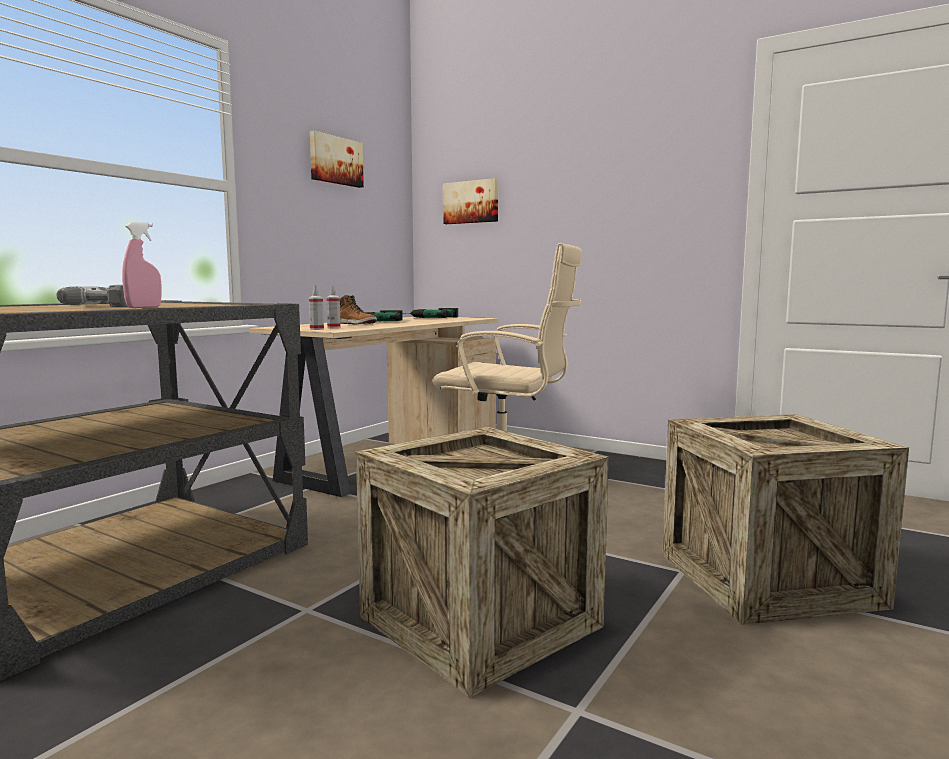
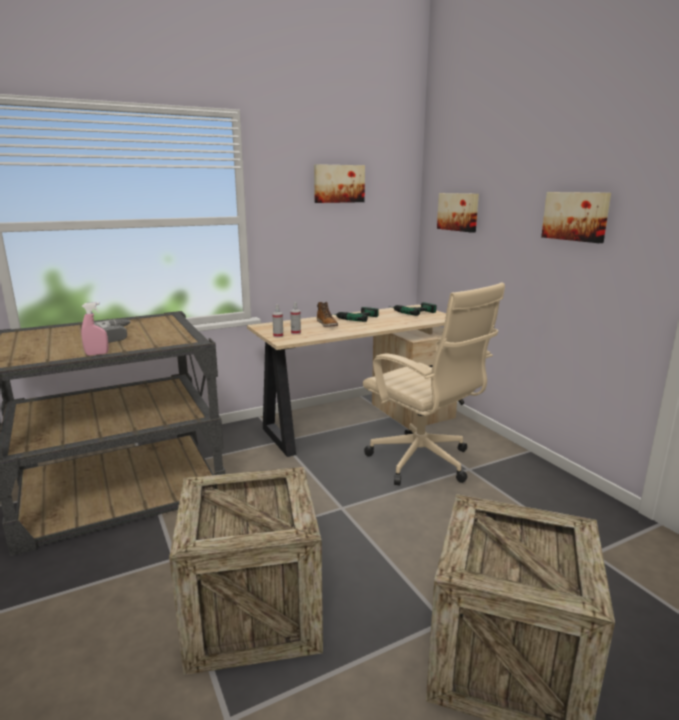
camera: 30 degrees right, 10 degrees up
none -> picture [541,192,611,243]

